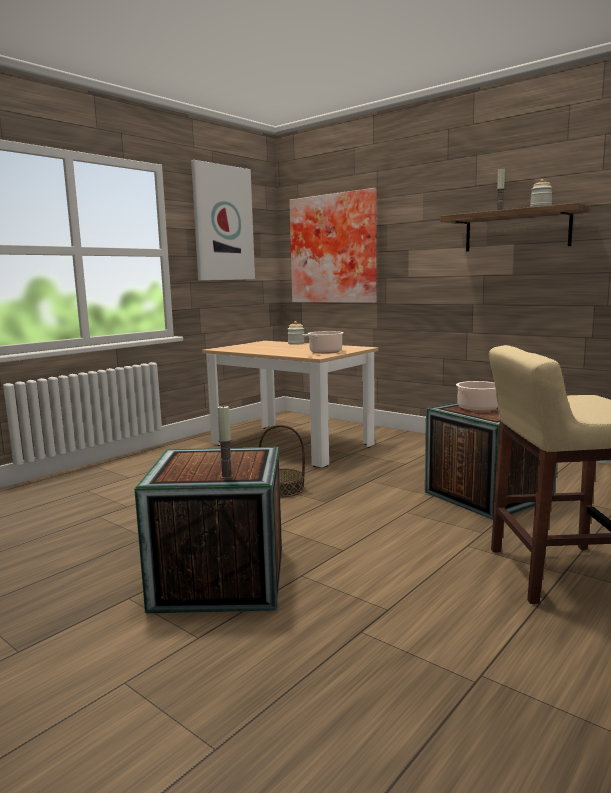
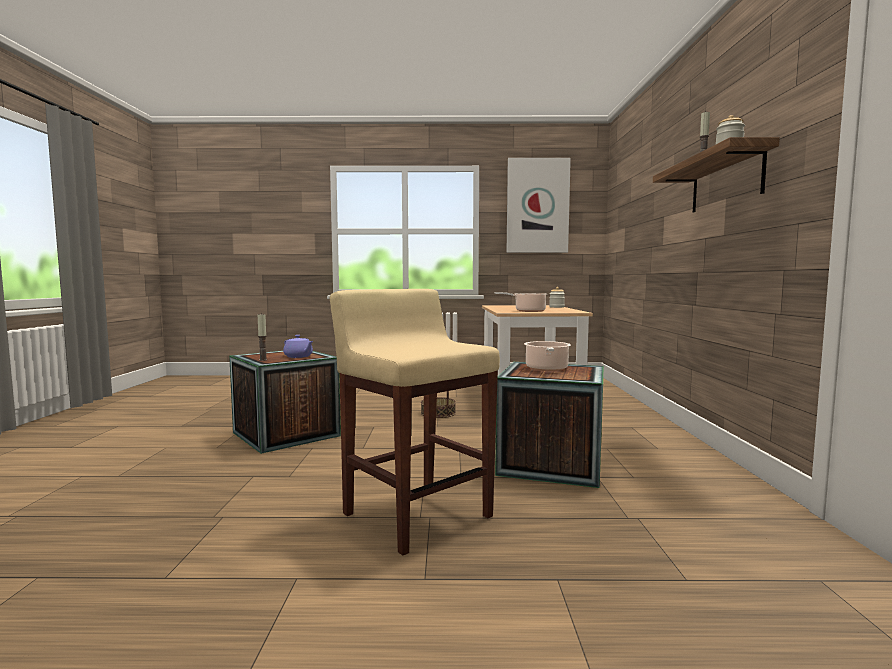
camera: 50 degrees right, 5 degrees down
picture [289,188,377,303] -> none
none -> purple teapot [283,335,313,358]

